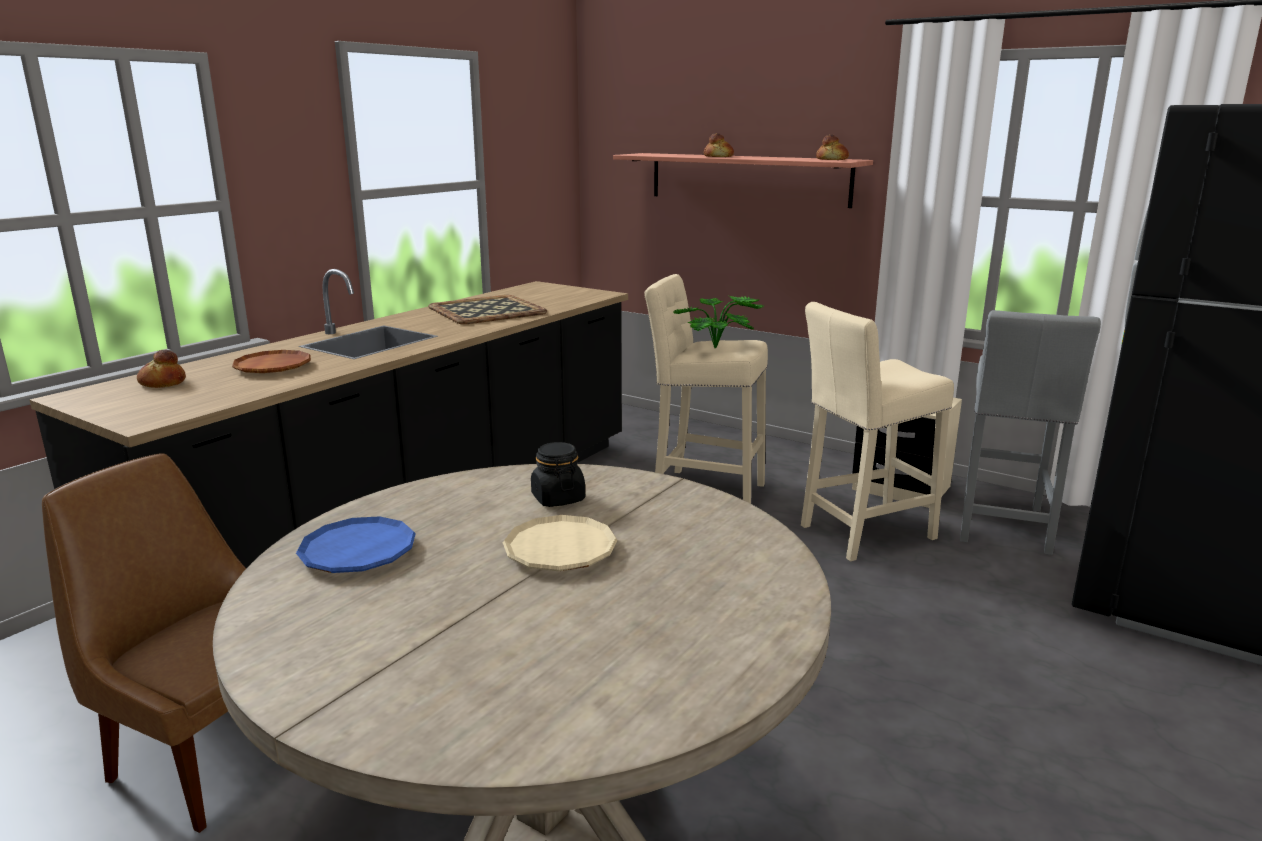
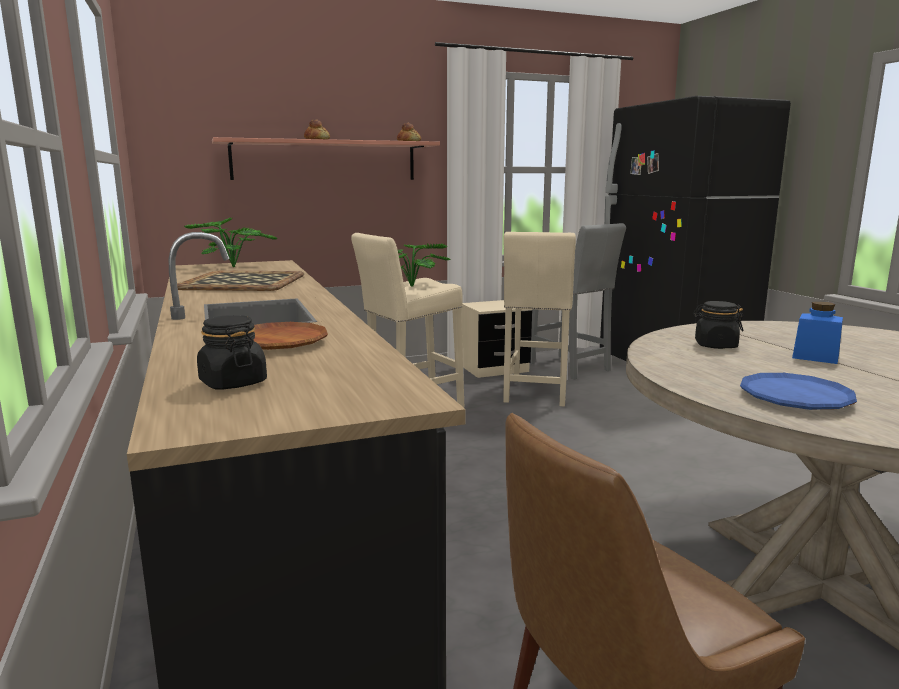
camera: 55 degrees left, 5 degrees down
bread [137,350,186,388] -> black jar [197,315,267,390]
beige plate [503,515,618,571] -> blue jar [792,301,843,364]
none -> potted plant [184,217,278,267]

